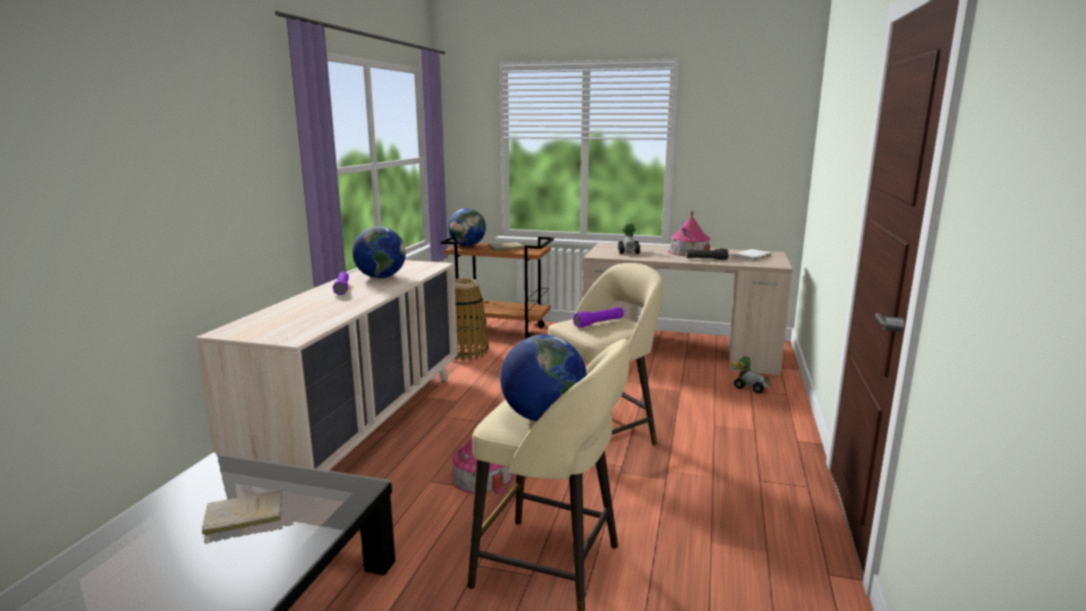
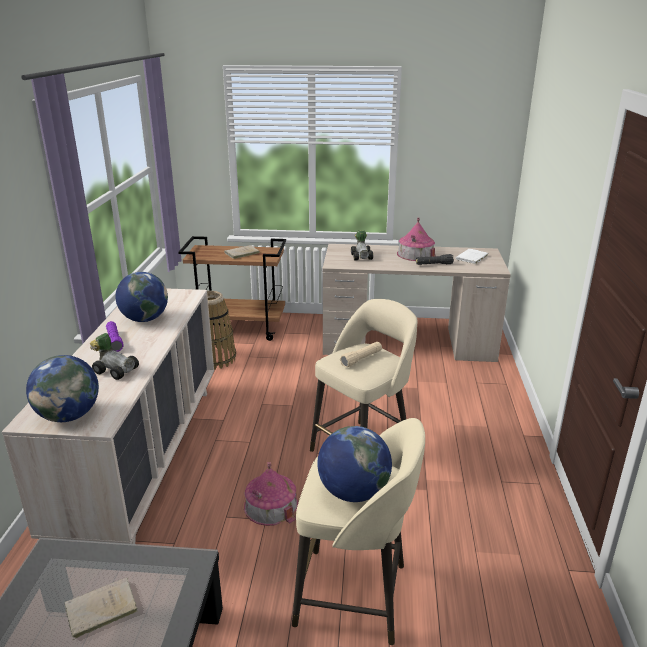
camera: 10 degrees left, 10 degrees up
globe [448,208,486,246] -> globe moved to [26,355,99,422]
purple flashlight [573,307,624,328] -> beige flashlight [340,342,382,367]
toy car [731,356,770,393] -> toy car moved to [90,333,139,380]

